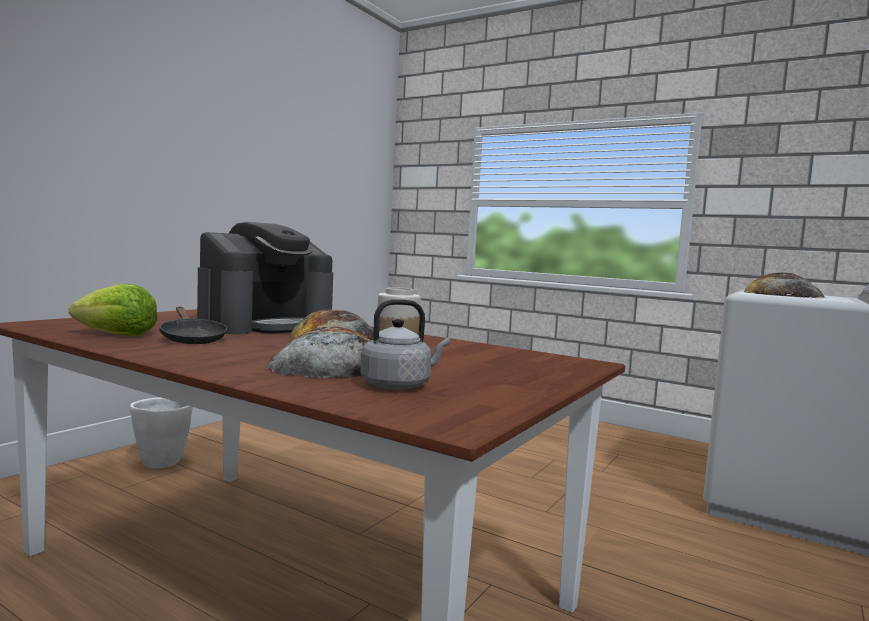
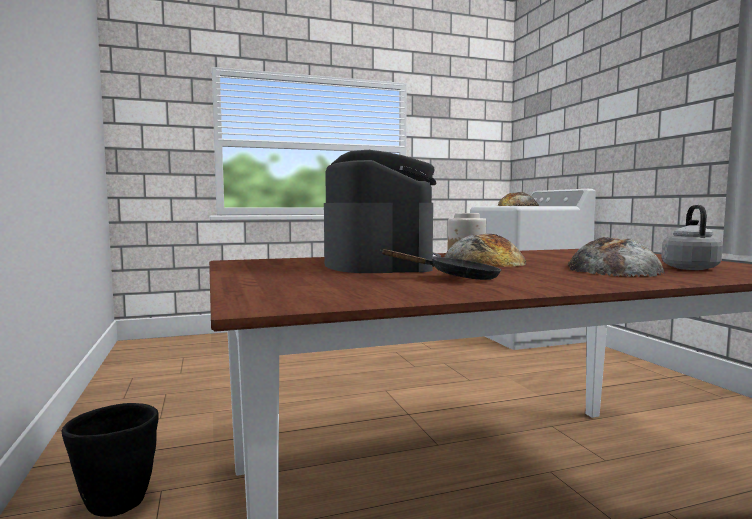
camera: 50 degrees left, 0 degrees up
lettuce [69,284,157,336] -> none
white planter [130,397,193,468] -> black planter [62,403,159,517]

